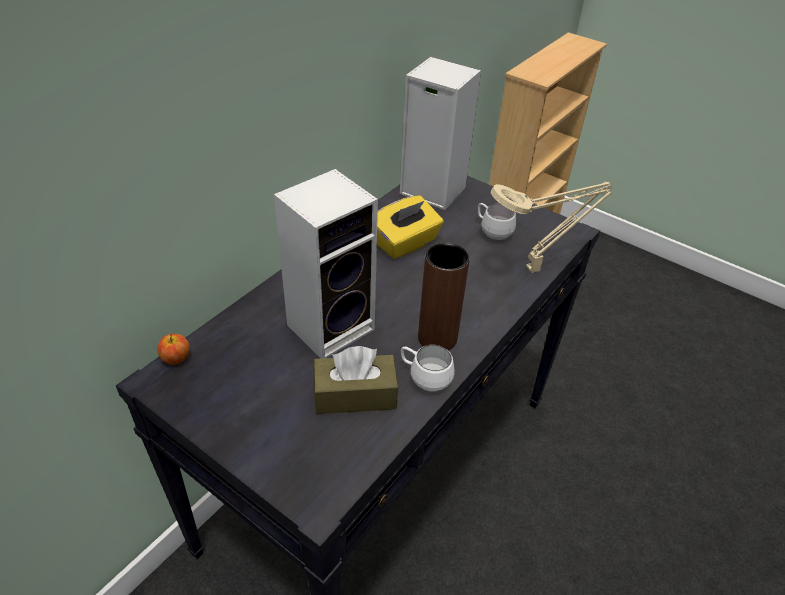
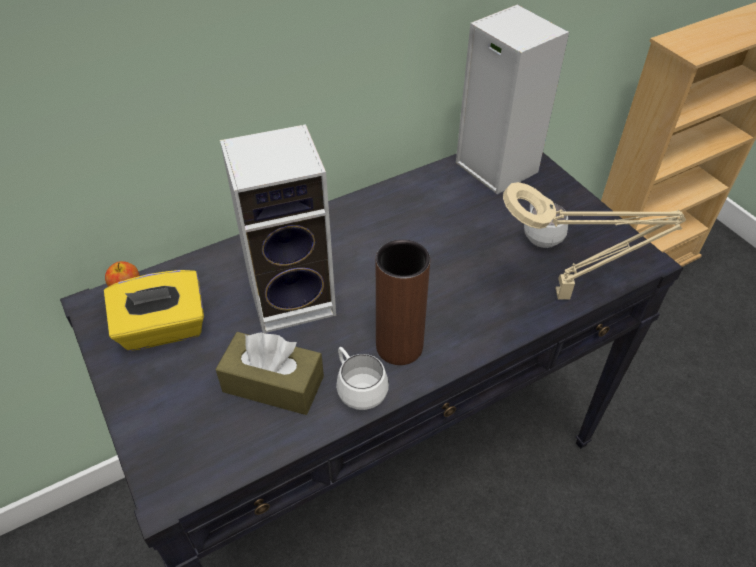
camera: 25 degrees right, 5 degrees up
yellow tissue box [377,196,444,259] -> yellow tissue box moved to [104,270,204,351]

